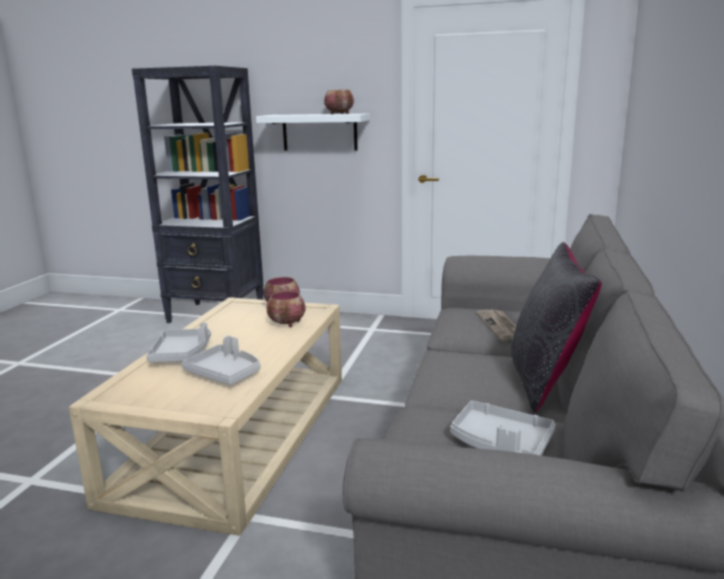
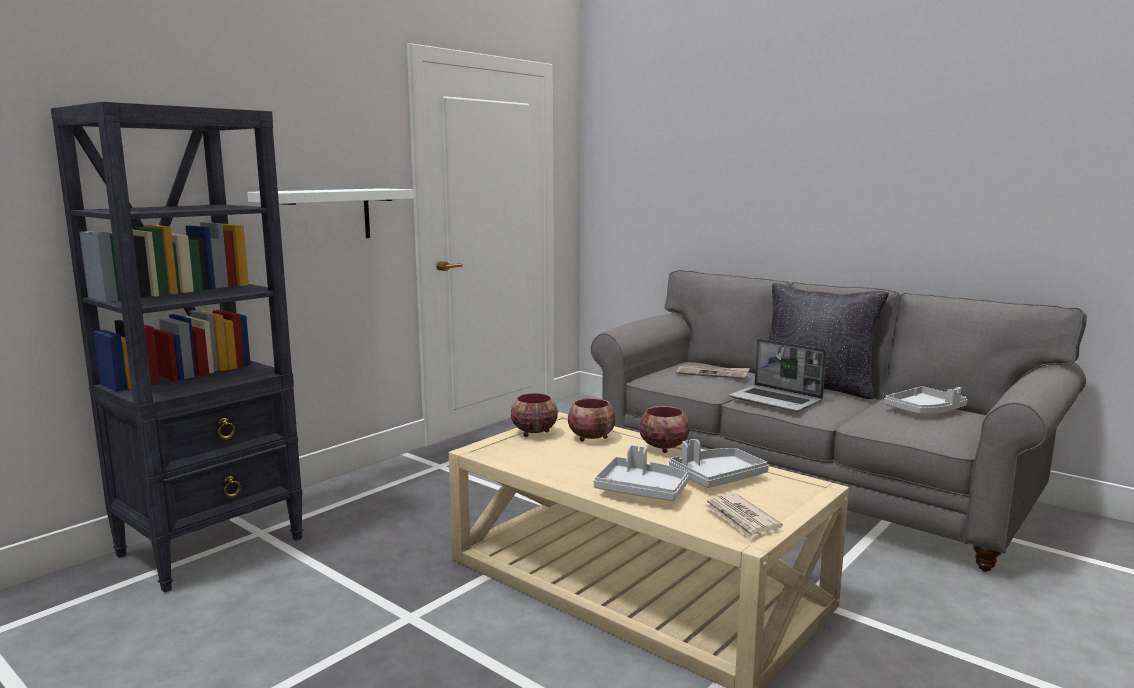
camera: 65 degrees left, 5 degrees down
bowl [324,90,354,114] -> bowl moved to [639,406,690,453]
none -> newspaper [704,493,783,539]
none -> laptop [729,338,826,412]

